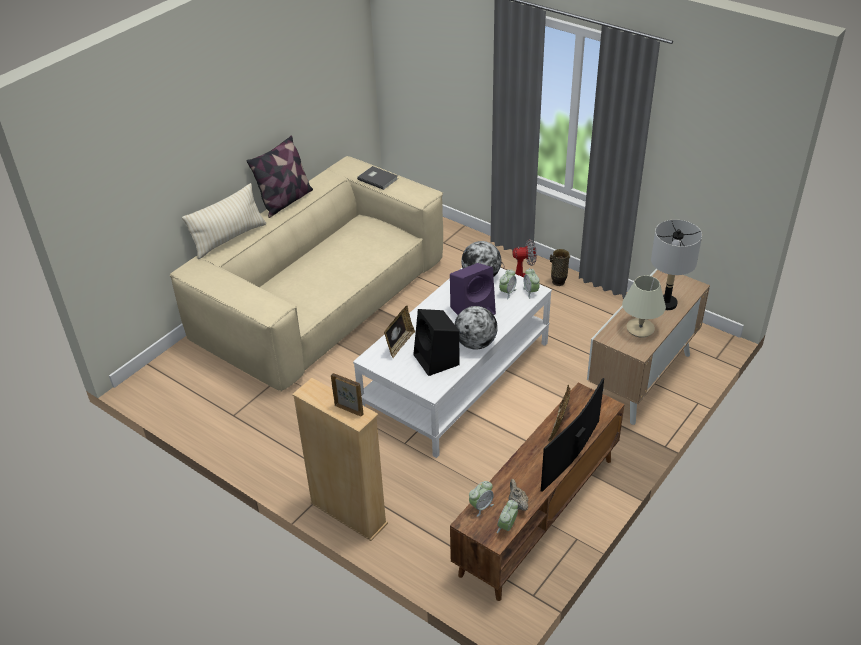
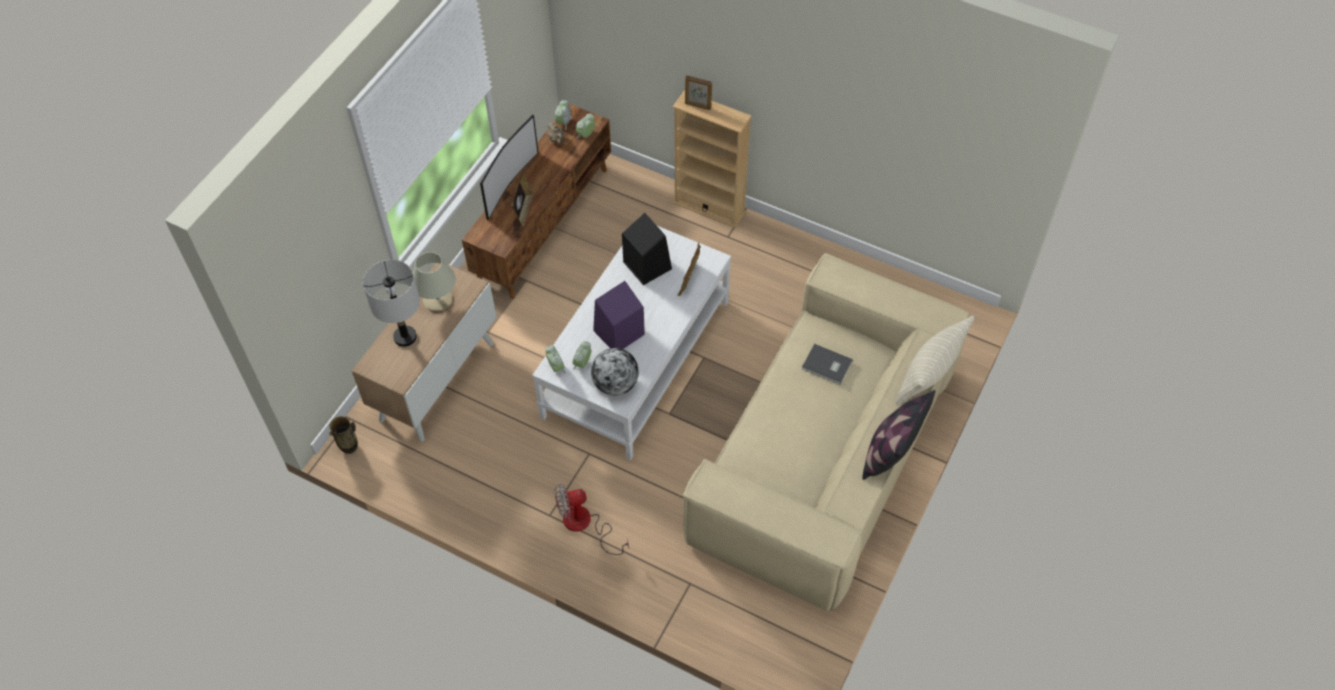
camera: 170 degrees right, 15 degrees up
grey book [357,166,398,190] -> grey book moved to [802,344,853,385]
globe [454,306,498,349] -> none
vase [549,249,570,286] -> vase moved to [329,416,358,454]

